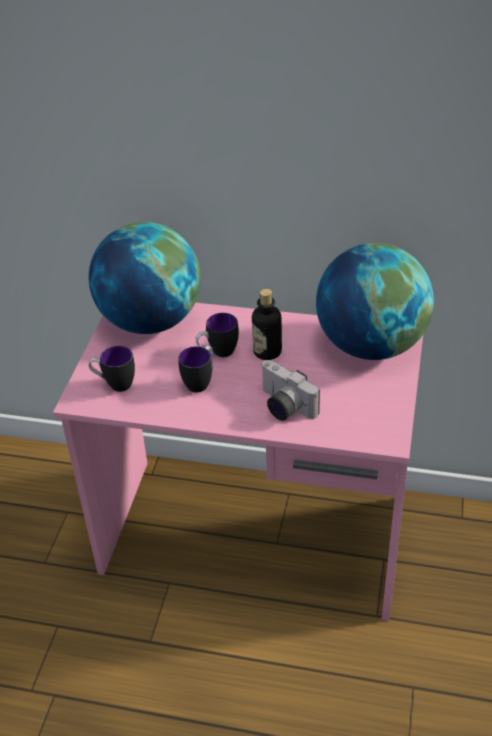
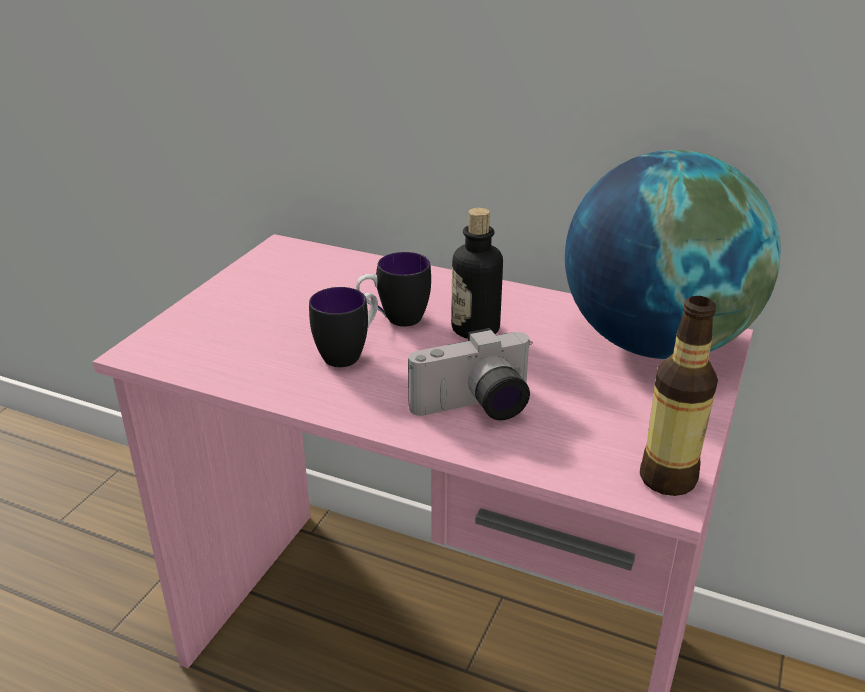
camera: 10 degrees right, 10 degrees down
globe [89,222,201,334] -> none
mug [89,346,135,392] -> none
camera [261,360,320,421] -> camera turned 75 degrees counterclockwise [408,328,533,420]
none -> bottle [640,296,718,496]

